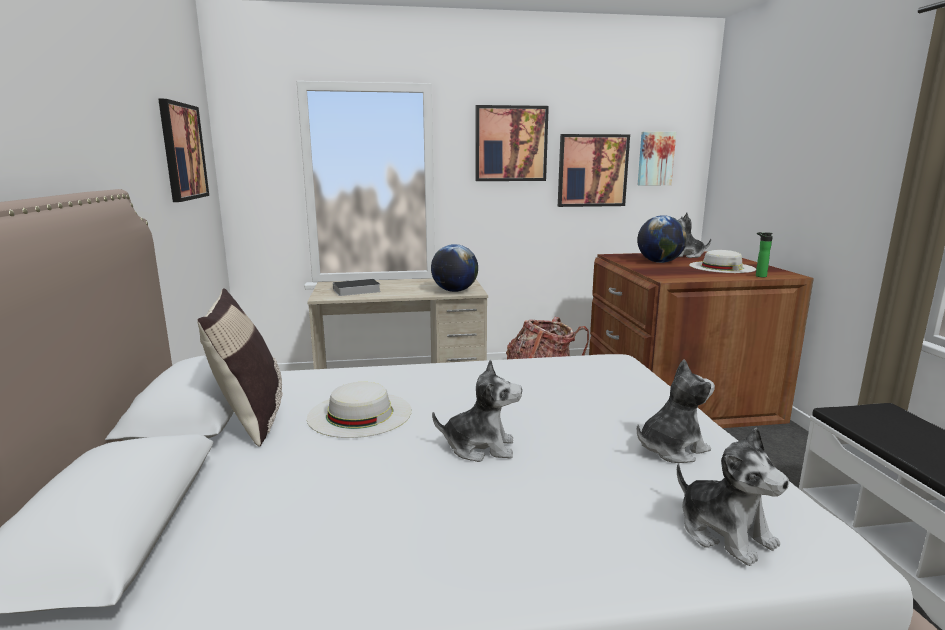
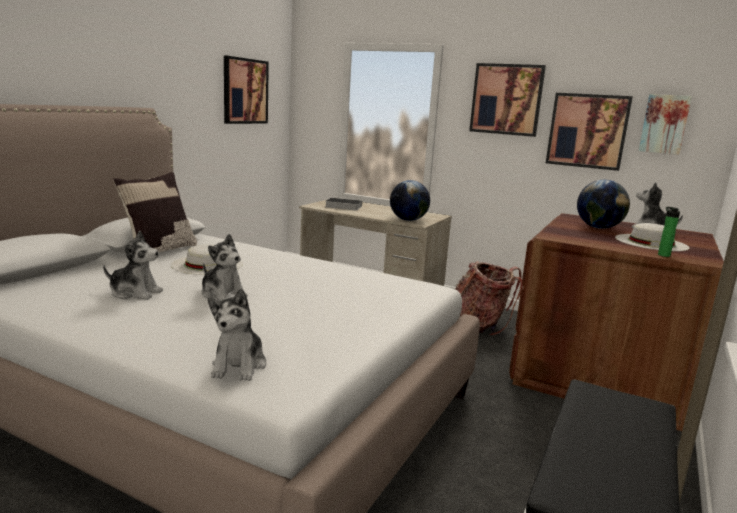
camera: 35 degrees right, 0 degrees up
plush toy [637,359,715,463] -> plush toy moved to [103,231,163,300]

